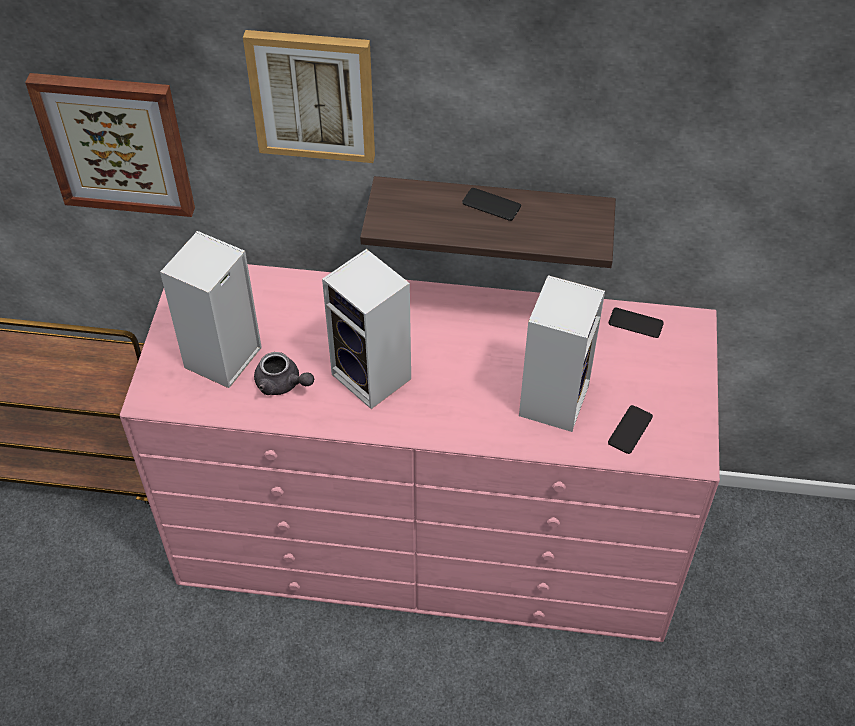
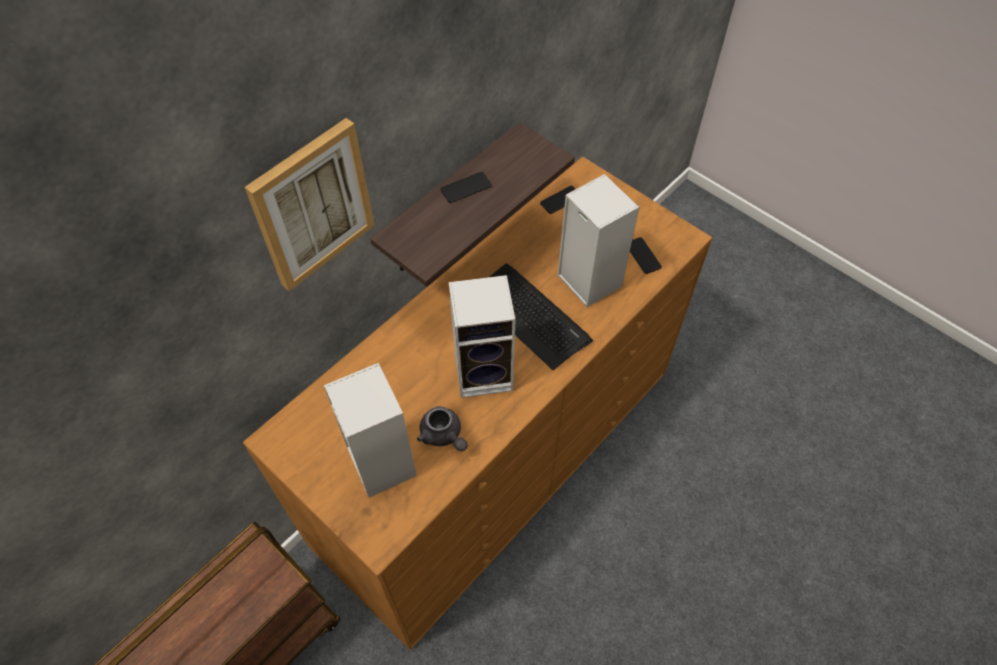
camera: 55 degrees left, 5 degrees up
picture [25,73,195,217] -> none
pink dresser [119,264,720,642] -> brown dresser [243,157,712,650]
grey teapot [254,352,314,395] -> grey teapot turned 75 degrees clockwise [417,406,467,451]
none -> keyboard [490,263,593,370]

